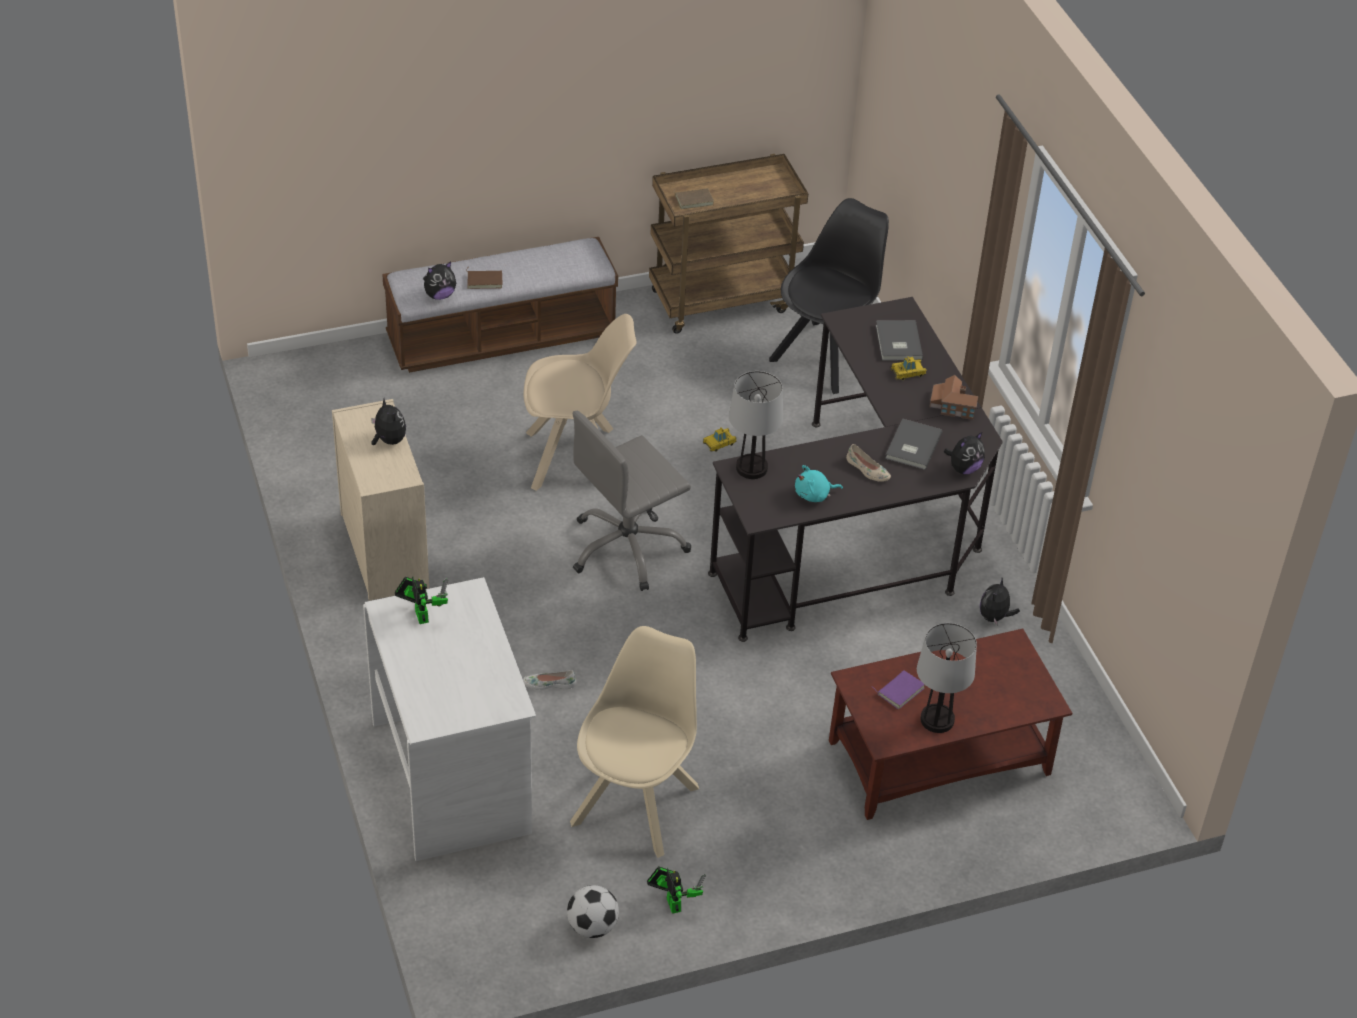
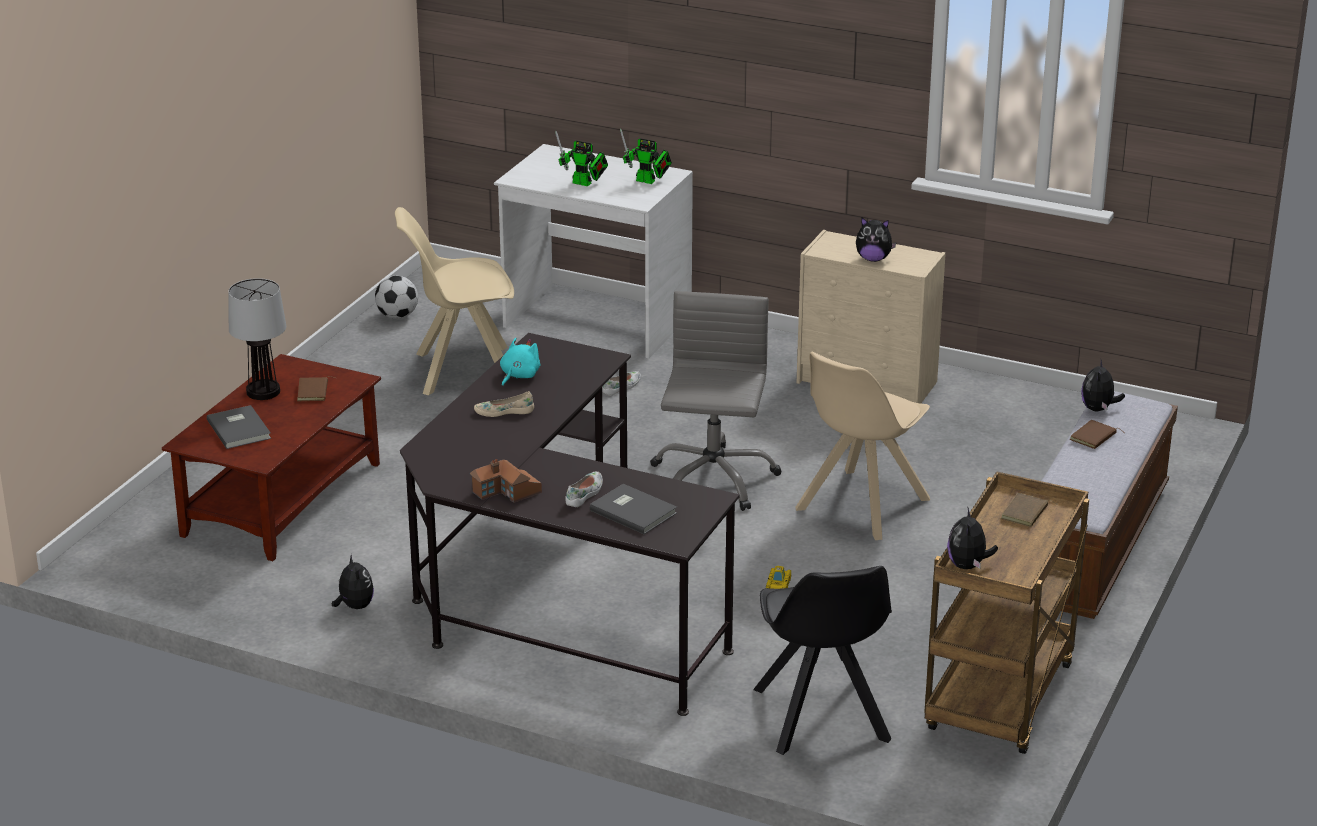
camera: 135 degrees right, 15 degrees down
beige chair [570,626,699,858] -> beige chair turned 105 degrees clockwise [395,207,514,396]
toy robot [647,867,706,914] -> toy robot moved to [555,131,608,186]
table lamp [729,371,783,479] -> none
purple book [872,670,925,709] -> brown book [297,376,335,401]
grey book [885,419,943,470] -> grey book moved to [207,405,271,449]
toy car [891,356,927,380] -> white shoe [565,471,603,507]
plush toy [944,431,985,474] -> plush toy moved to [947,508,998,569]

